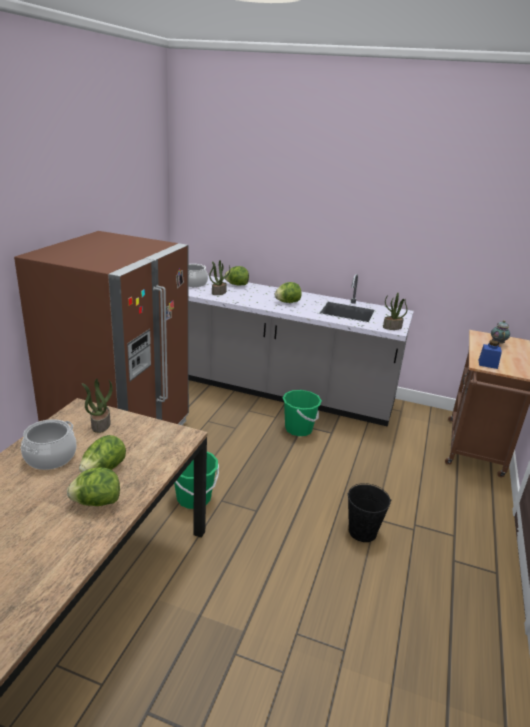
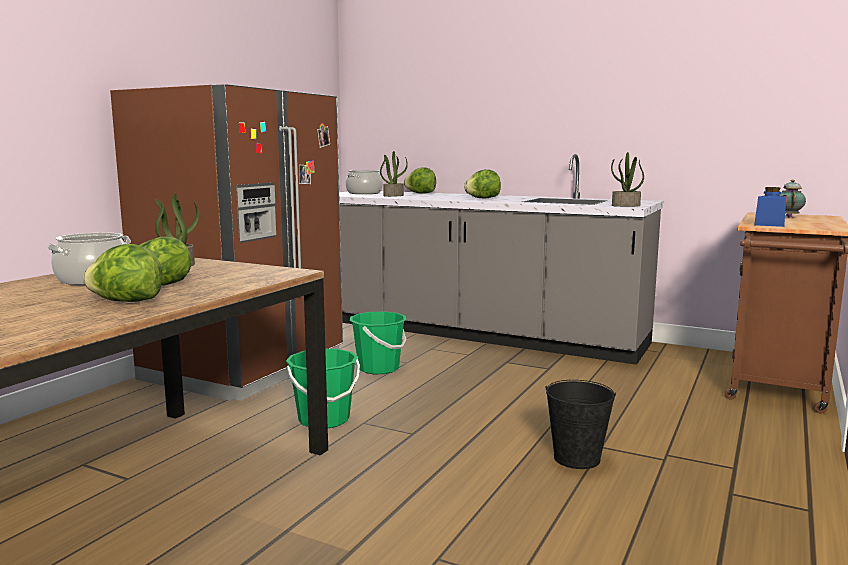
camera: 10 degrees right, 15 degrees down
green bucket [283,390,322,436] -> green bucket moved to [350,311,407,374]

